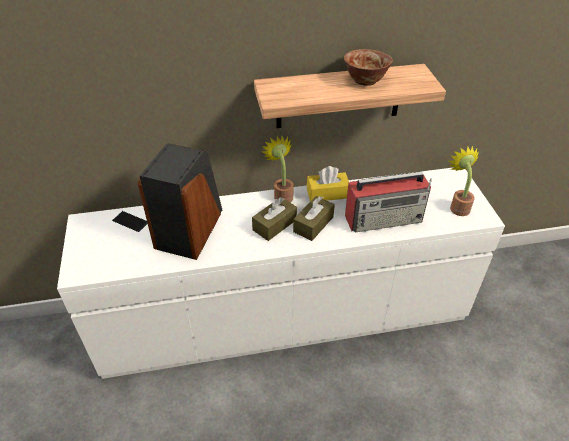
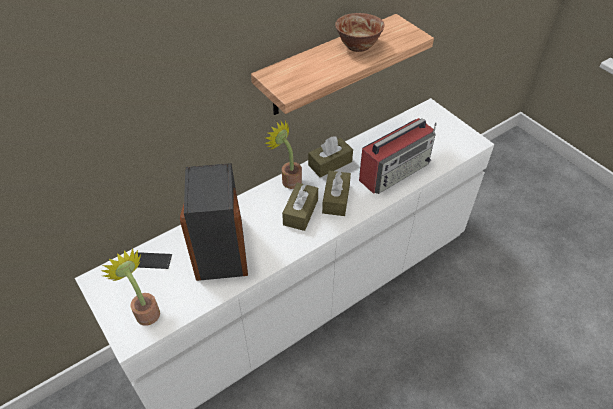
camera: 25 degrees left, 5 degrees up
yellow tissue box [307,166,349,201] -> brown tissue box [308,136,353,177]
potted plant [449,146,479,216] -> potted plant moved to [100,248,160,326]

